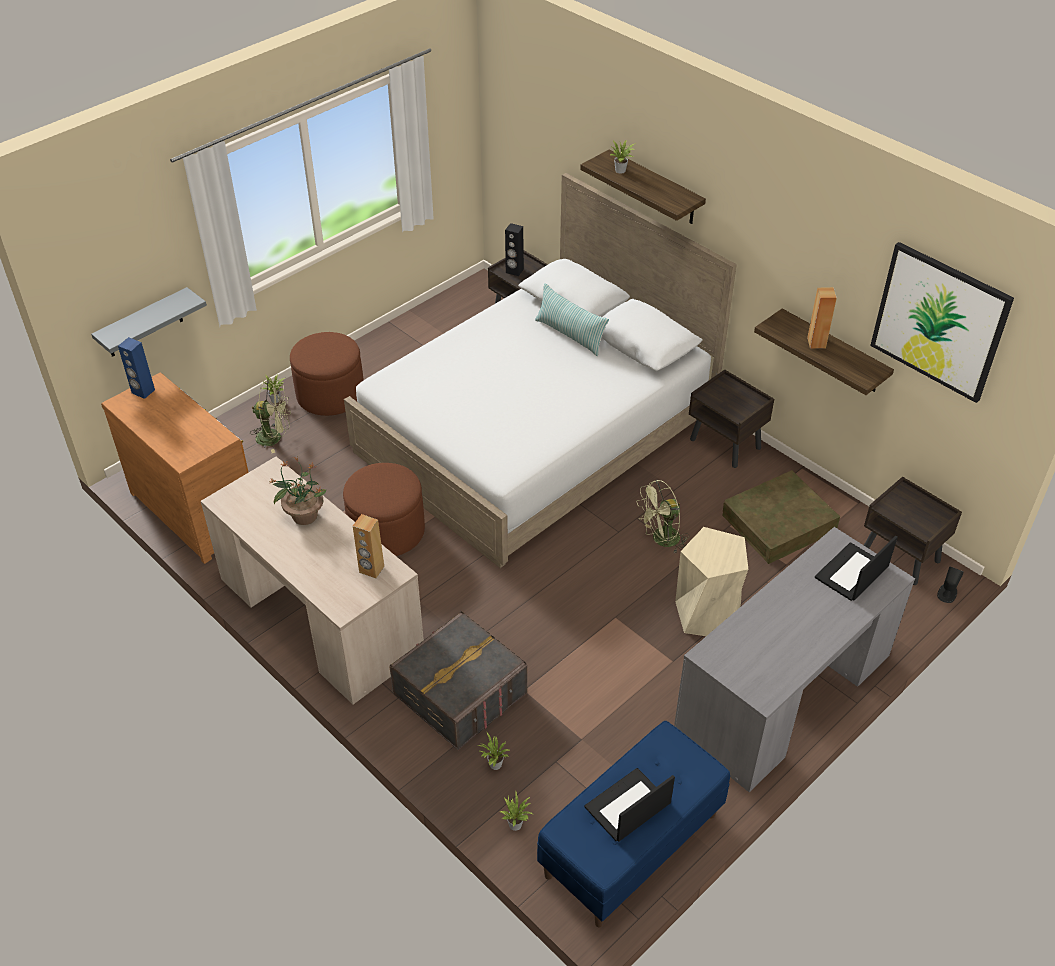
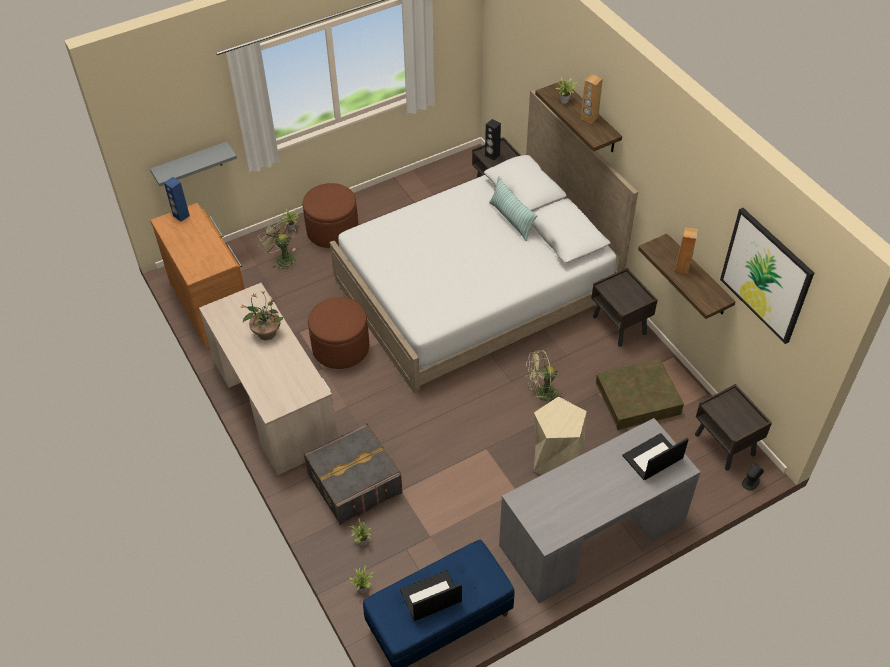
camera: 15 degrees right, 5 degrees up
green fan [250,380,291,453] -> green fan turned 150 degrees counterclockwise [258,215,297,271]
brown speaker [353,514,384,578] -> brown speaker moved to [581,74,603,124]

